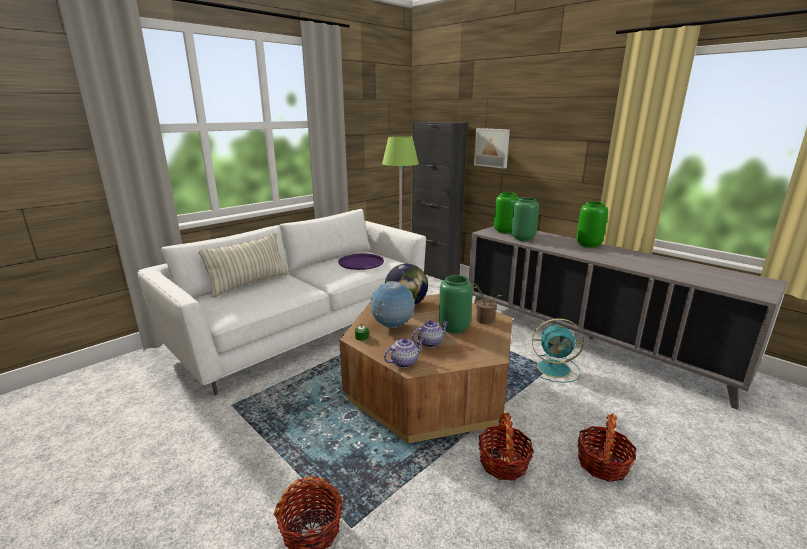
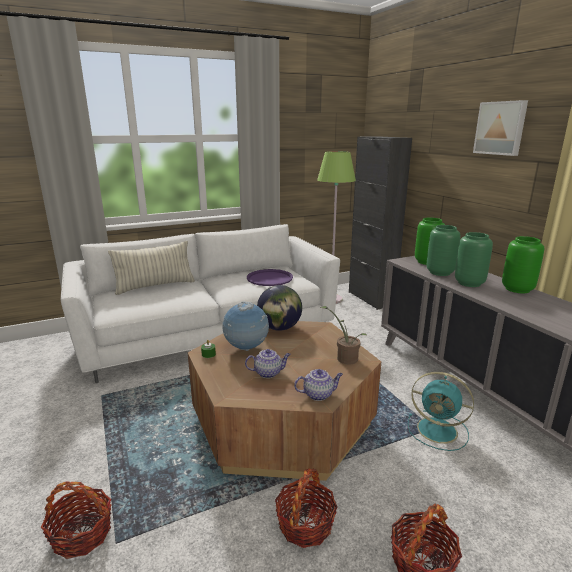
camera: 20 degrees right, 0 degrees up
teapot [384,338,424,368] -> teapot moved to [294,369,343,401]
green vase [439,275,473,334] -> green vase moved to [455,232,493,287]
picture [474,128,510,168] -> picture moved to [473,100,528,156]

